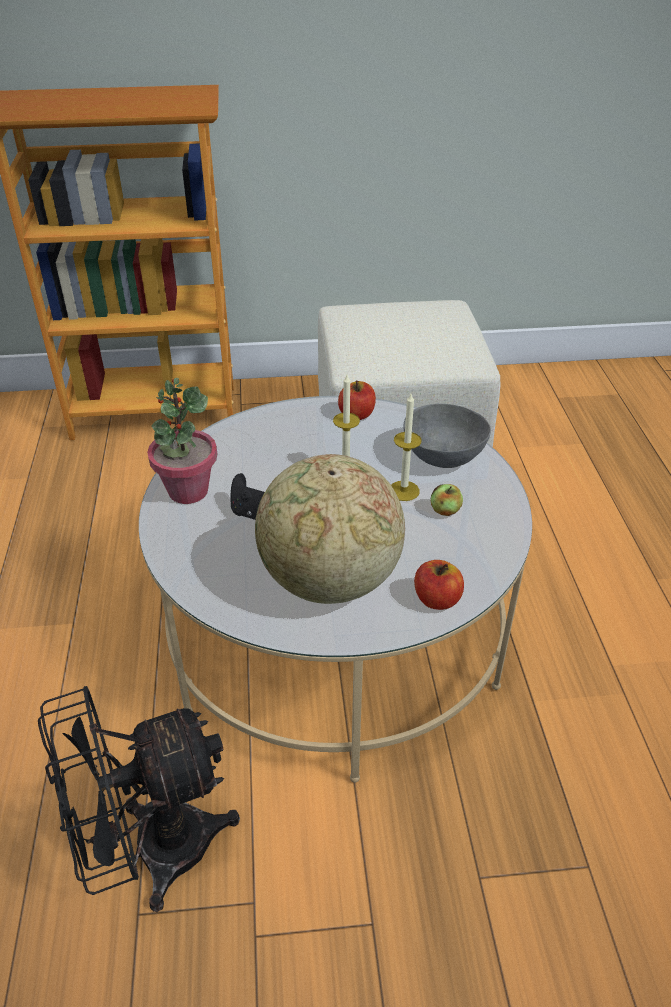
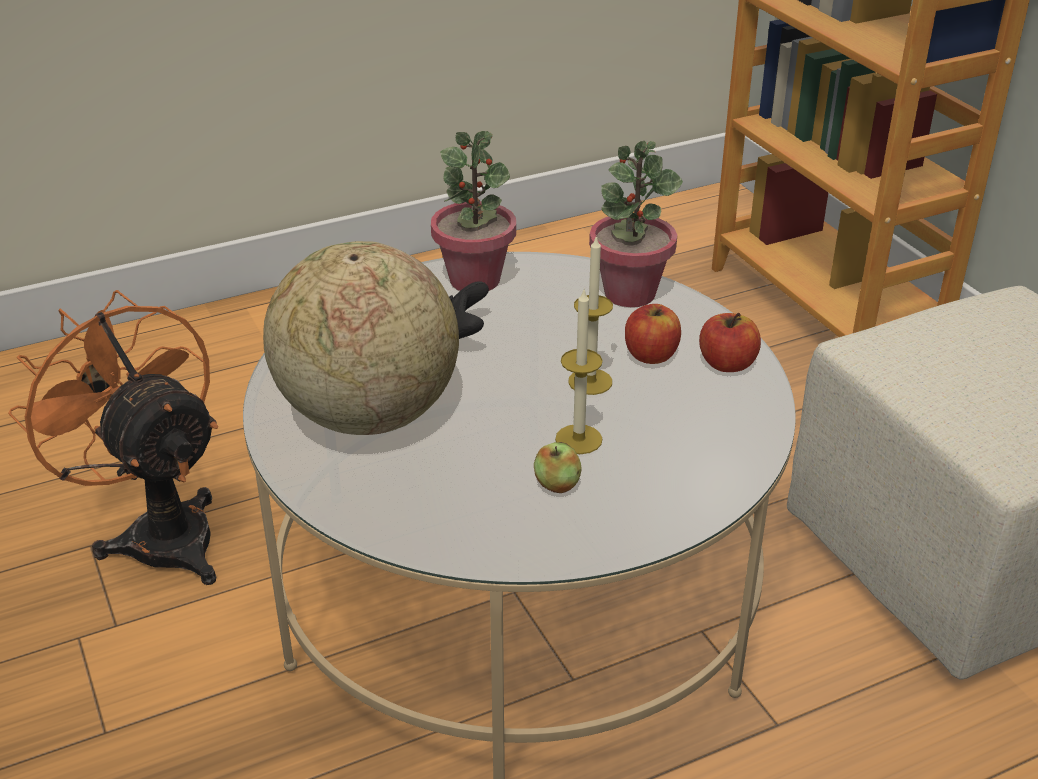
camera: 70 degrees right, 5 degrees down
black fan [38,686,240,912] -> orange fan [8,290,218,585]
grey bowl [403,404,491,468] -> none
apple [414,560,464,610] -> apple moved to [625,304,681,364]
none -> potted plant [589,141,683,307]

